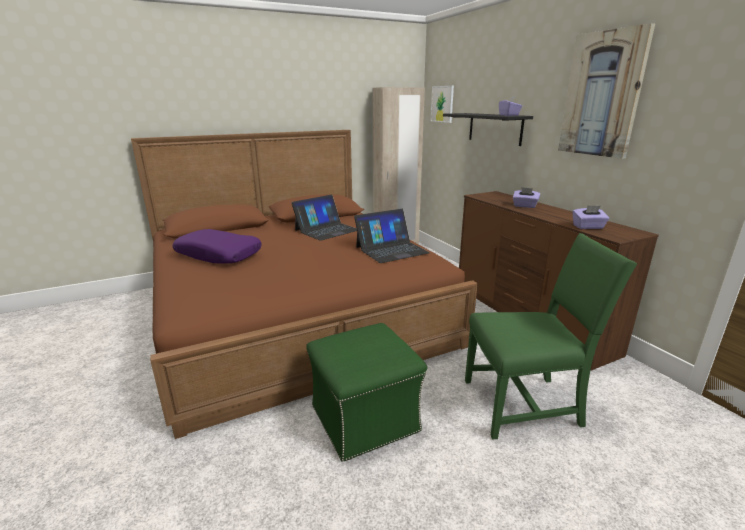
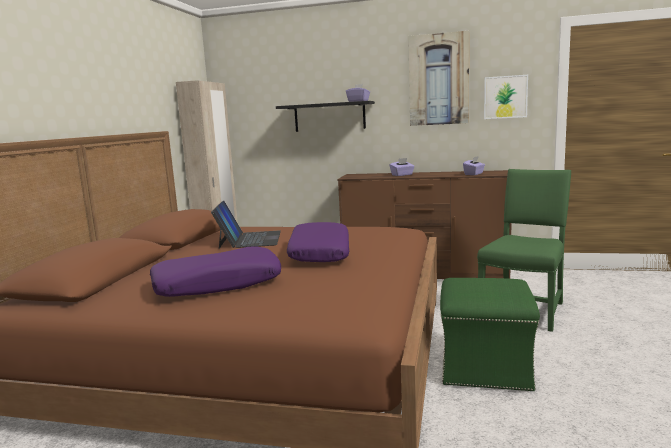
camera: 50 degrees left, 10 degrees down
laptop [354,209,430,263] -> none
picture [431,86,454,123] -> picture moved to [484,75,528,119]
none -> purple pillow [287,222,349,262]

